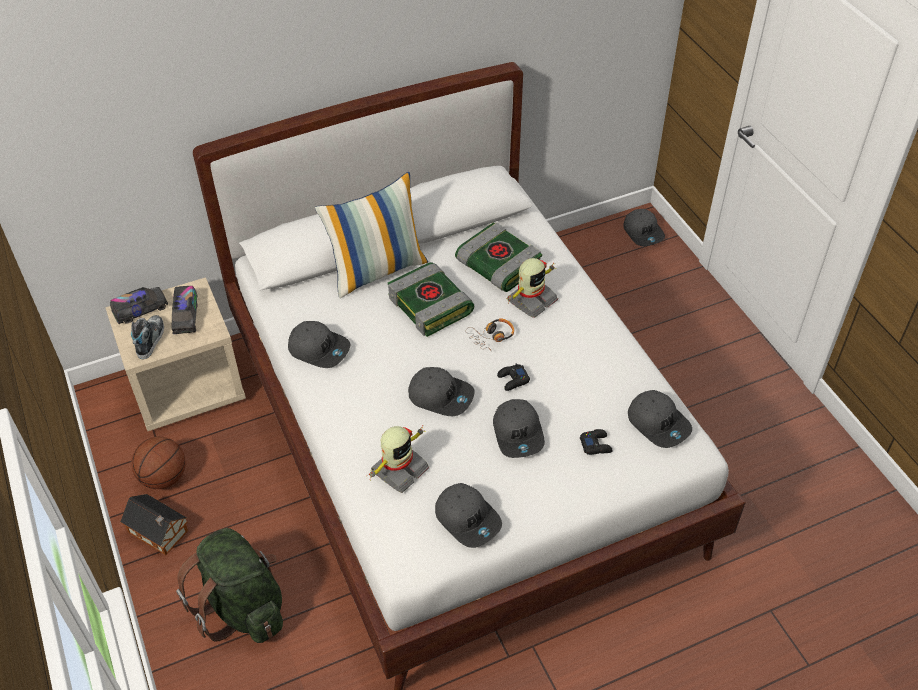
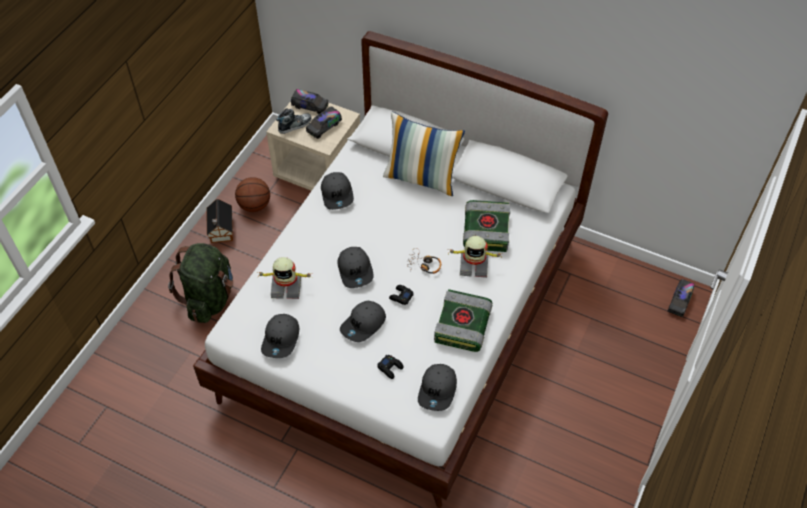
camera: 50 degrees right, 5 degrees up
book [388,262,474,337] -> book moved to [434,289,493,352]
grey cap [623,209,665,246] -> toy truck [668,279,694,317]

